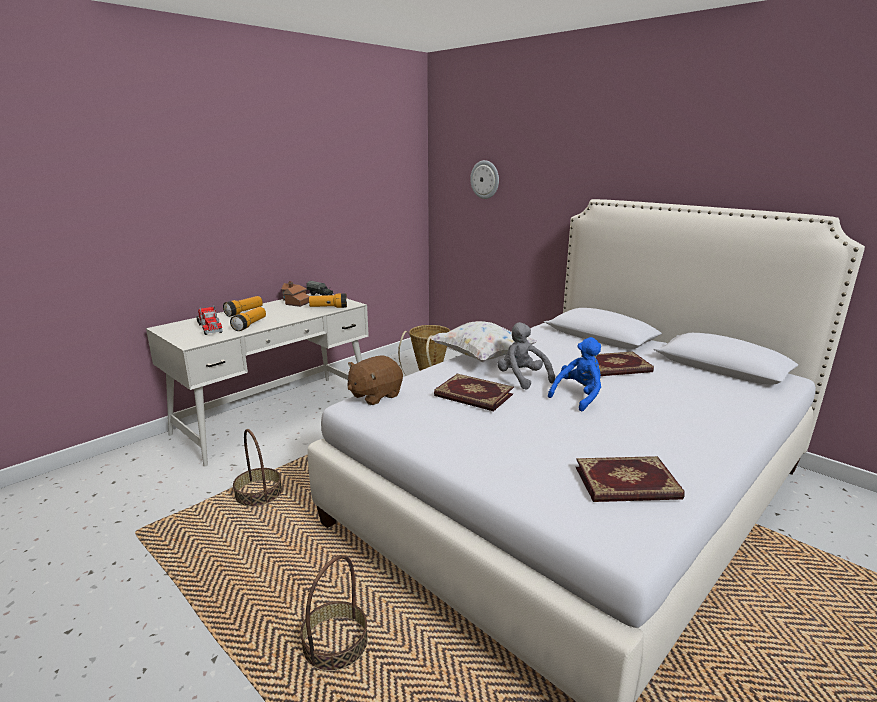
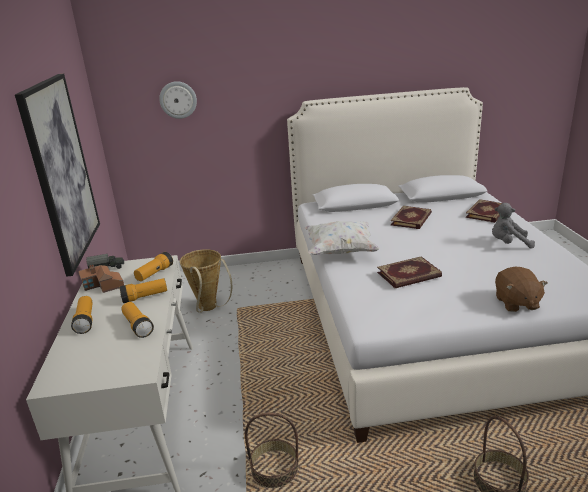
camera: 50 degrees left, 5 degrees up
toy truck [197,305,223,335] -> none
brown plush toy [348,355,403,405] -> brown plush toy moved to [495,267,548,312]
grey plush toy [497,322,555,390] -> grey plush toy moved to [492,203,535,249]
blue plush toy [548,337,601,411] -> none
book [576,456,684,502] -> book moved to [465,199,502,223]
none -> picture [15,74,100,277]
none -> flashlight [119,278,167,303]

